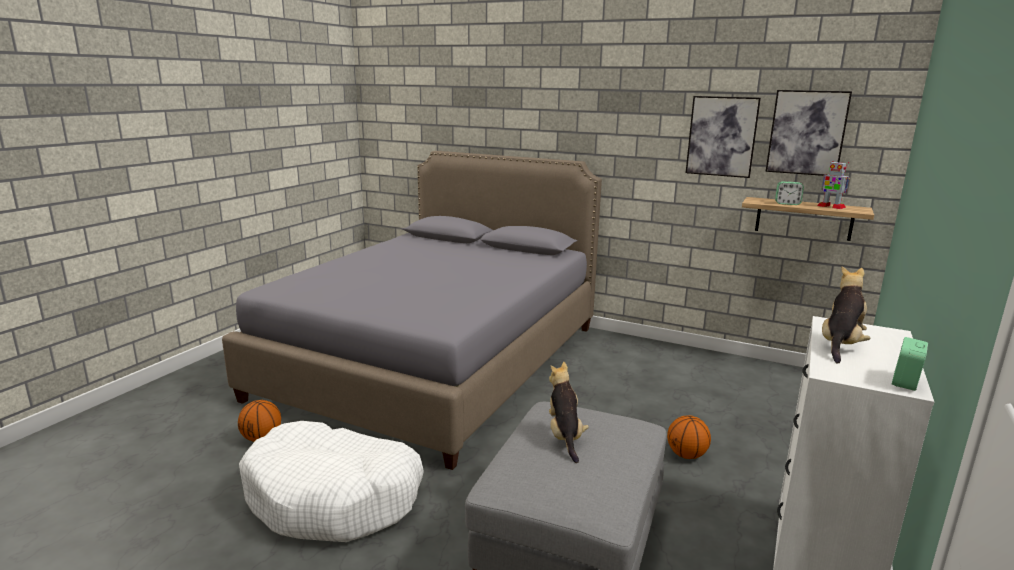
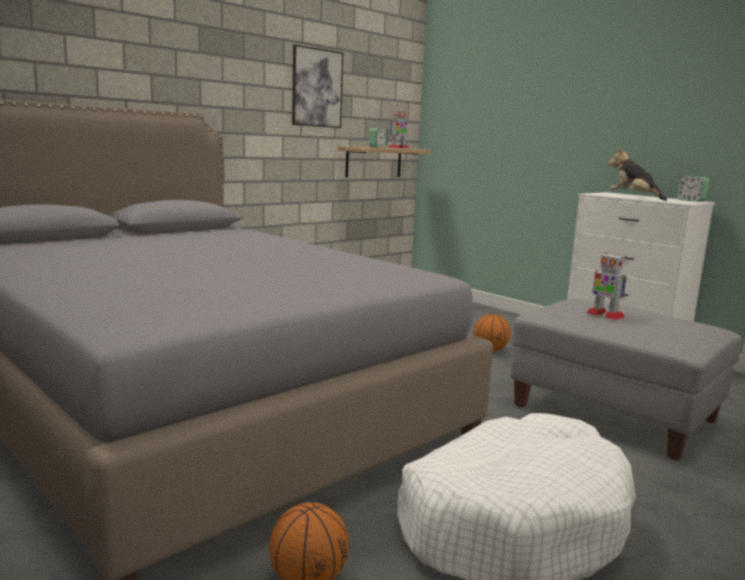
camera: 70 degrees left, 5 degrees down
plush toy [549,362,589,463] -> toy robot [586,252,627,320]
picture [765,90,852,176] -> none

